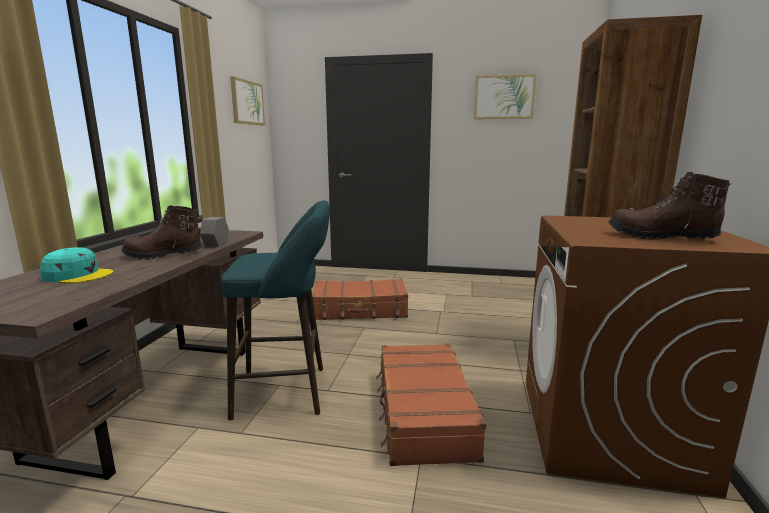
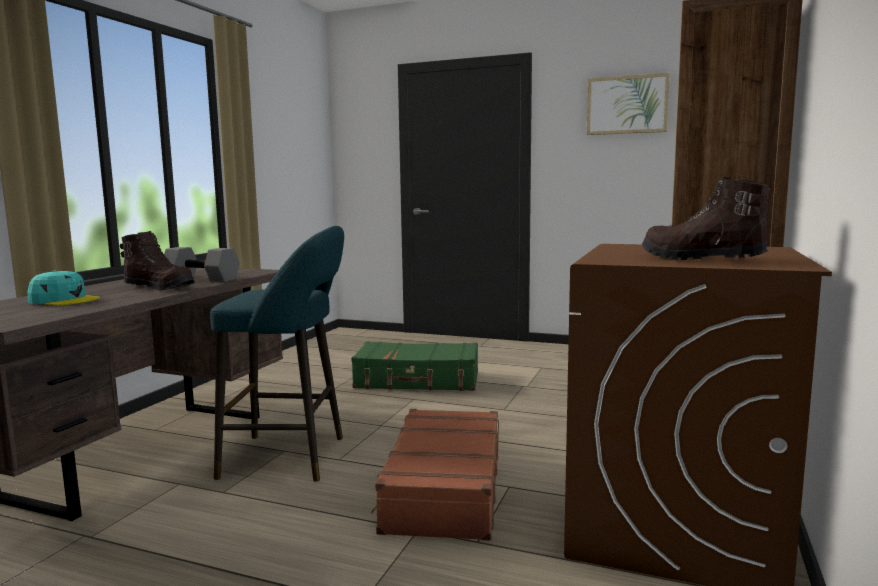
camera: 10 degrees right, 5 degrees down
brown boot [121,205,202,260] -> brown boot turned 150 degrees counterclockwise [120,231,194,290]
picture [230,76,265,125] -> none
brown suitcase [312,279,408,320] -> green suitcase [351,341,478,391]

